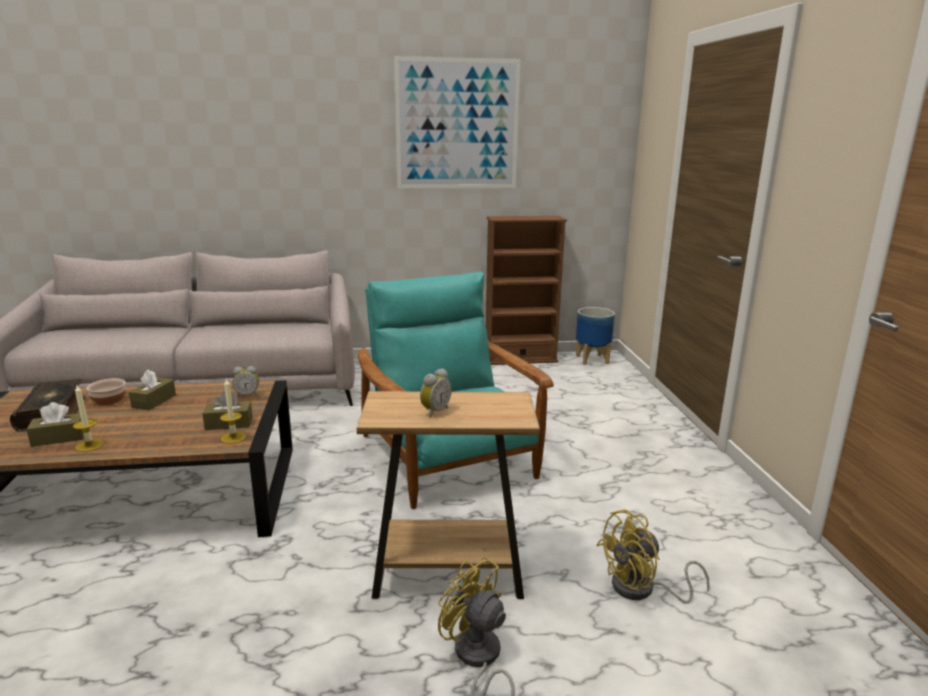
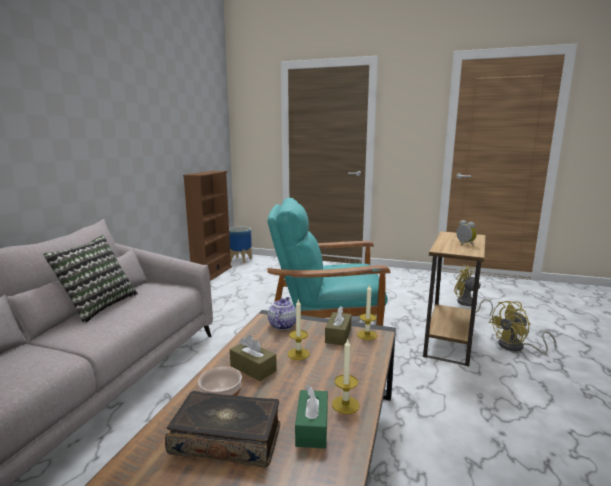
camera: 65 degrees left, 5 degrees down
brown tissue box [26,402,84,447] -> green tissue box [295,385,328,448]
alarm clock [232,366,259,396] -> teapot [268,297,296,330]
picture [394,56,521,188] -> none
yellow fan [596,509,709,603] -> yellow fan turned 135 degrees clockwise [454,265,493,315]
none -> pillow [43,235,138,324]
none -> candle [288,300,310,360]

